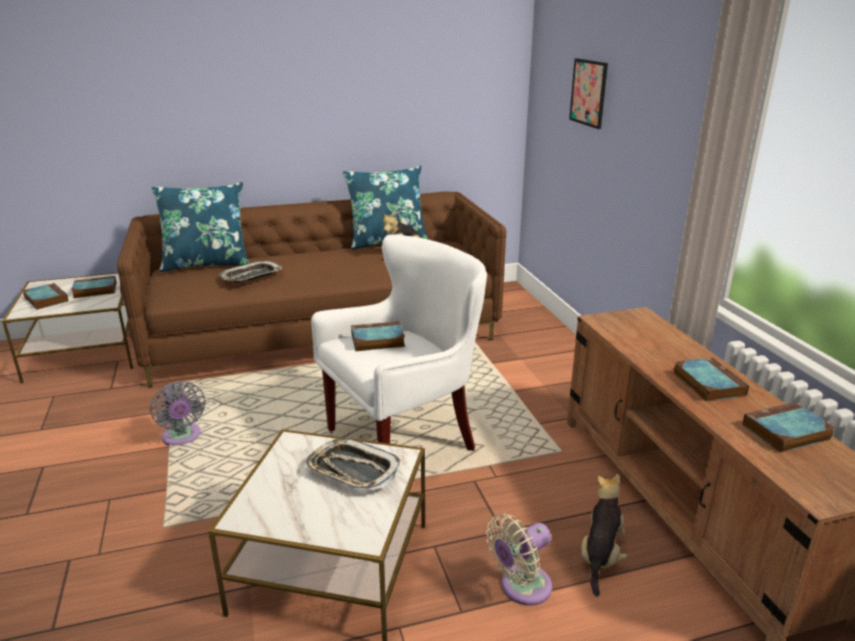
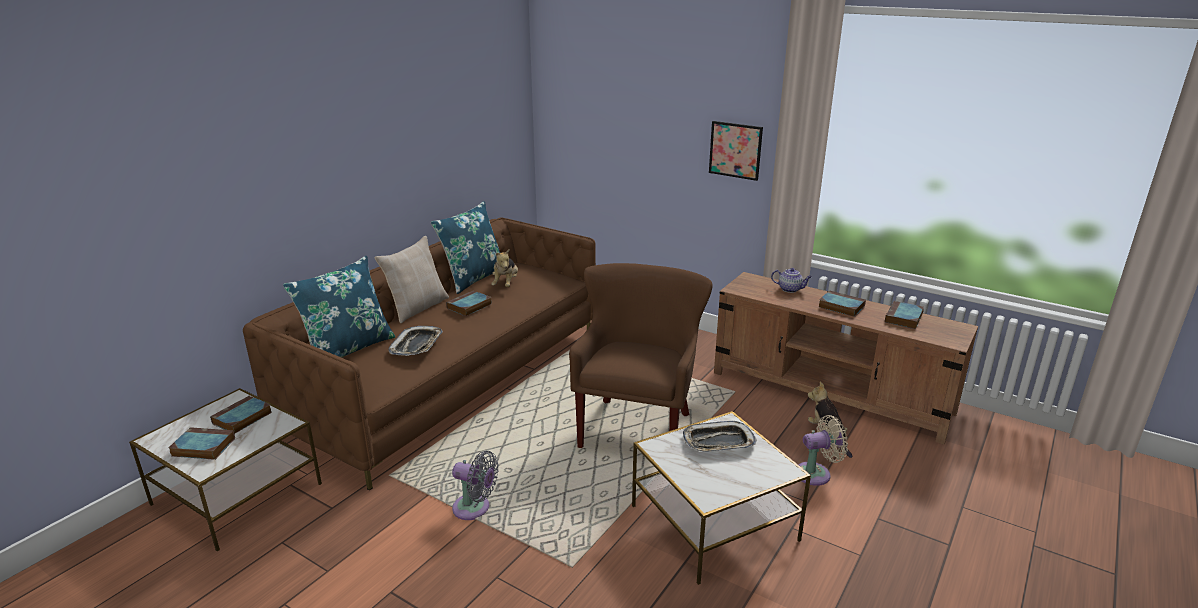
camera: 40 degrees left, 0 degrees up
white armchair [311,234,487,451] -> brown armchair [569,263,712,448]
book [351,321,405,351] -> book moved to [446,290,491,316]
beige fan [486,514,552,606] -> beige fan turned 120 degrees counterclockwise [798,415,848,486]
picture [569,58,608,129] -> picture moved to [709,121,763,181]
none -> beige pillow [374,236,449,323]
none -> teapot [771,268,812,293]

